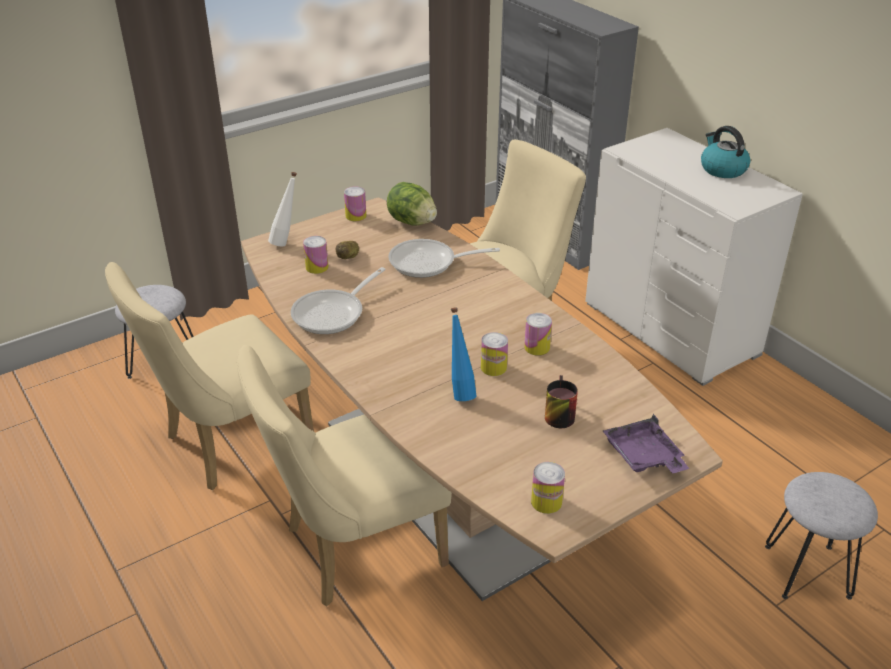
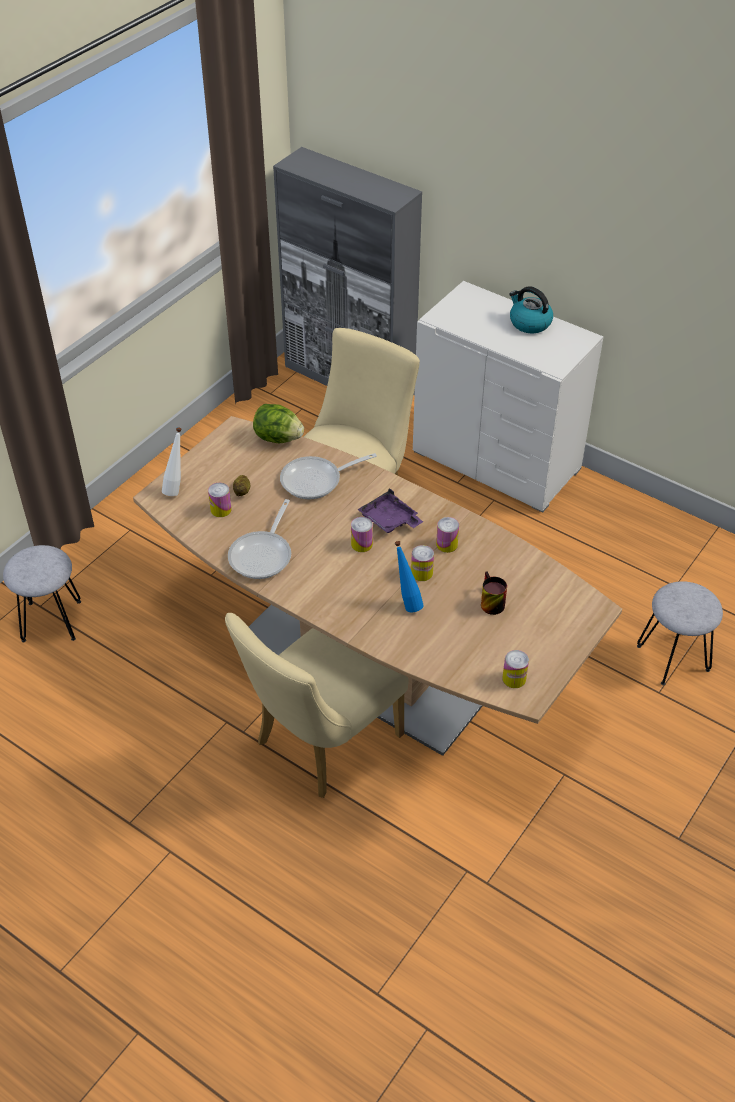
camera: 20 degrees left, 10 degrees up
beige chair [105,262,314,490] -> none
can [344,186,366,221] -> can moved to [351,517,373,552]
purple tray [603,414,689,473] -> purple tray moved to [357,488,423,533]

